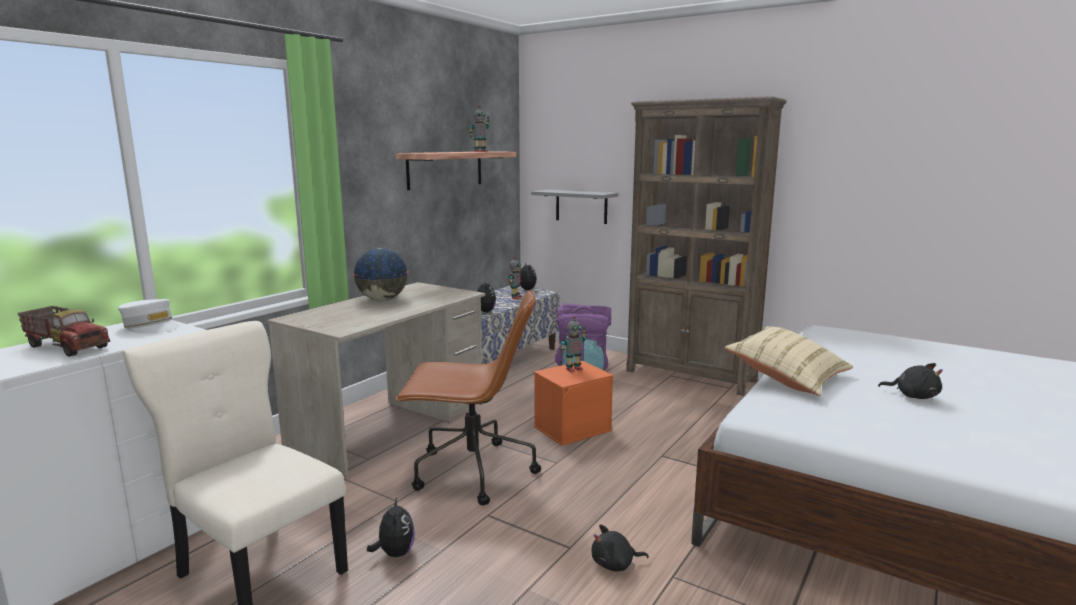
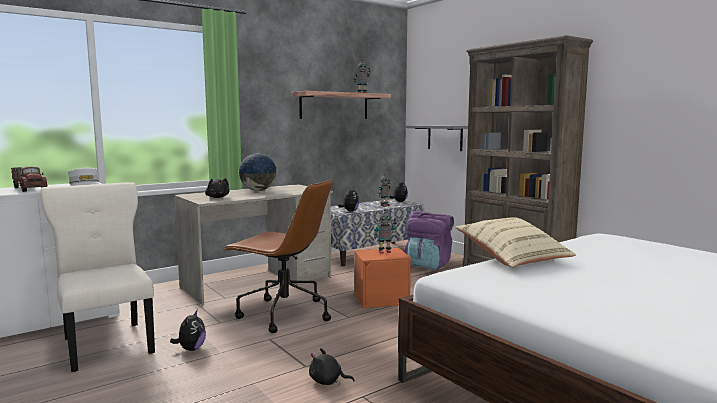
camera: 20 degrees right, 5 degrees down
black plush toy [878,363,943,399] -> black plush toy moved to [205,178,229,198]

